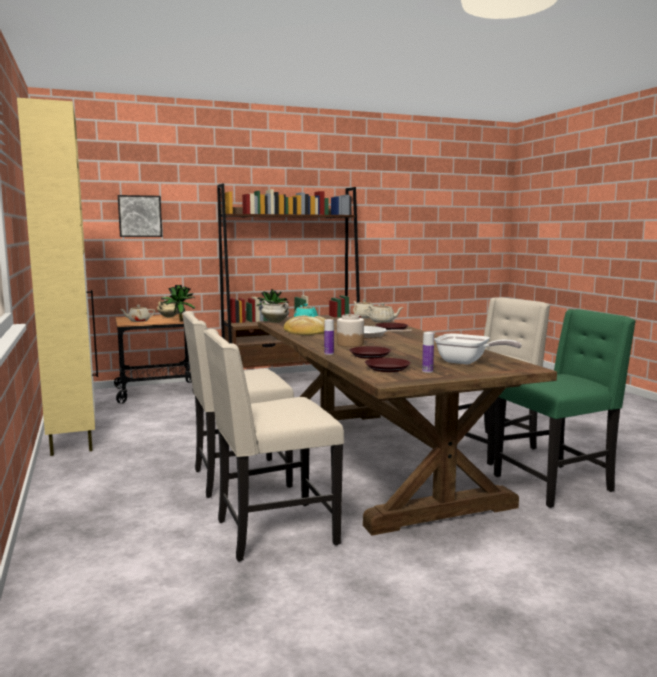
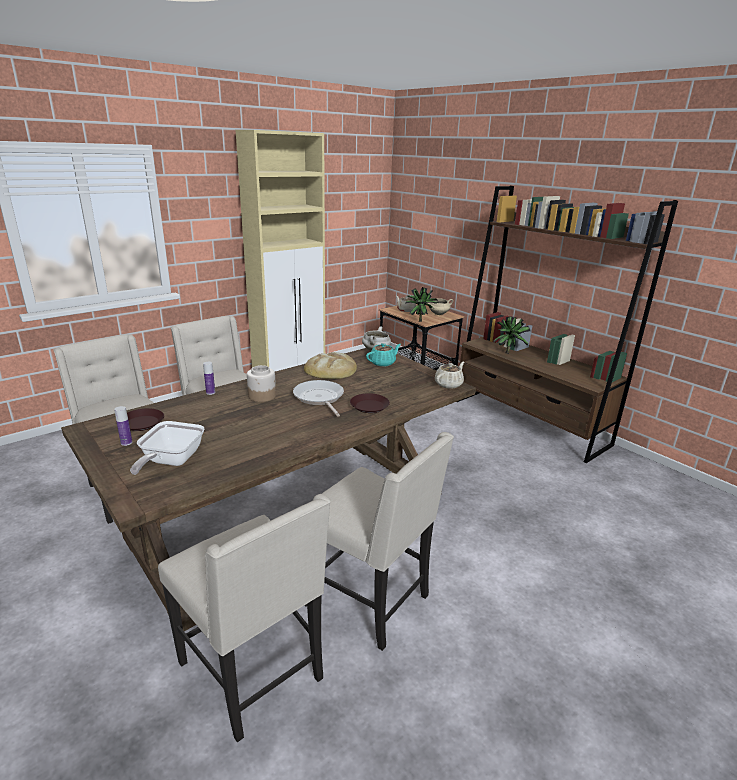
camera: 70 degrees right, 15 degrees up
picture [118,195,162,237] -> none
brown plate [349,346,391,359] -> none
beige teapot [364,303,404,323] -> none
green chair [494,309,636,508] -> beige chair [158,494,331,743]

